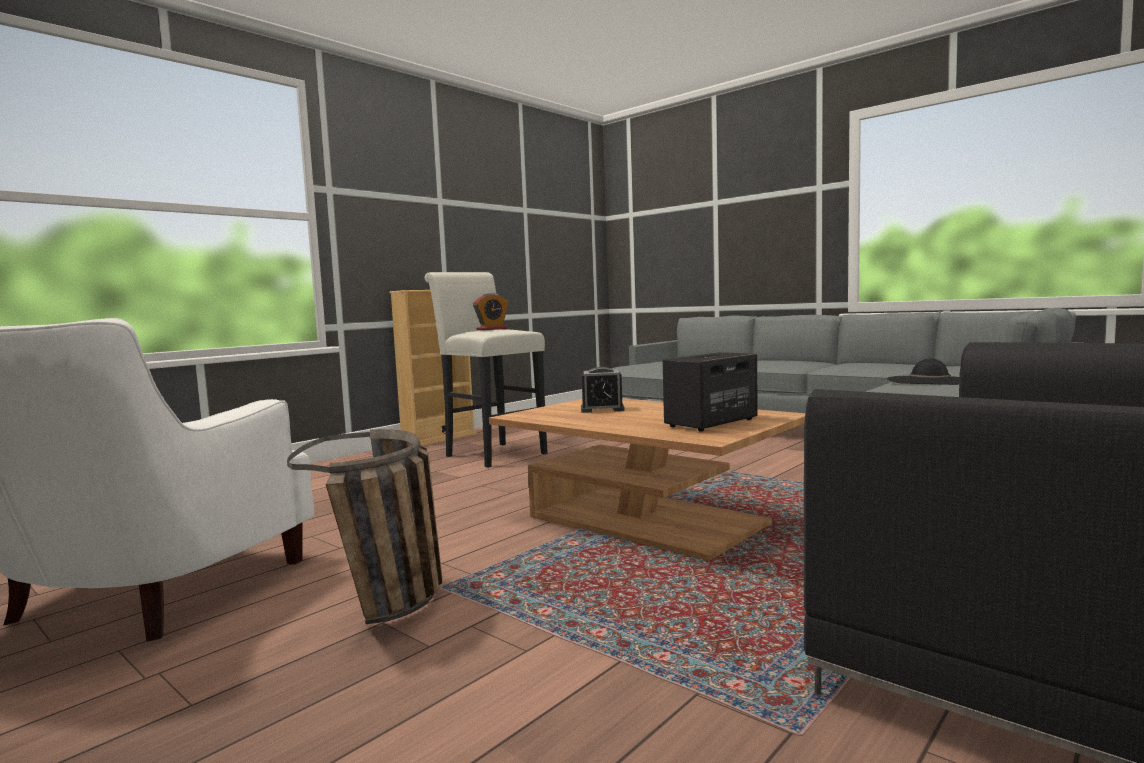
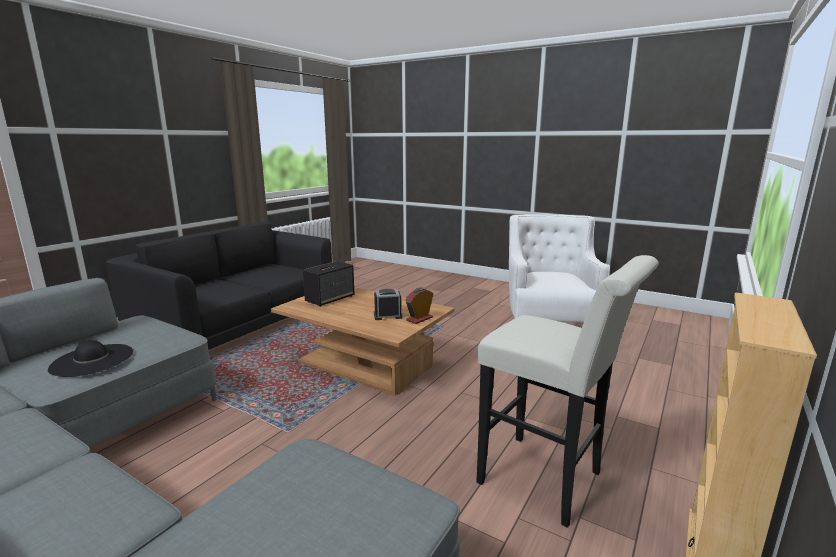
camera: 170 degrees right, 10 degrees up
basket [287,429,442,624] -> none
alarm clock [473,293,509,330] -> alarm clock moved to [405,287,433,324]

